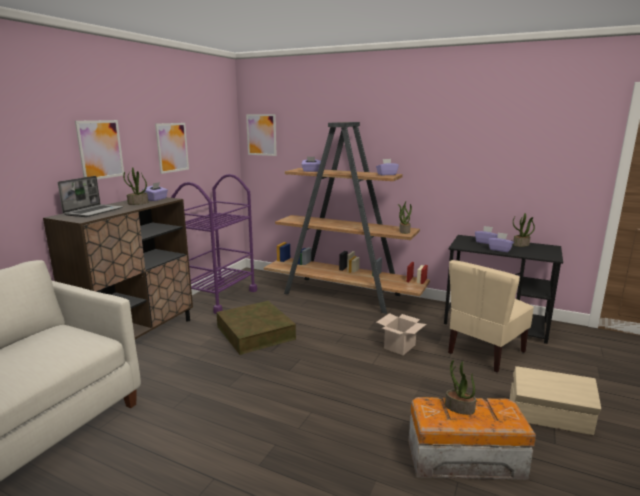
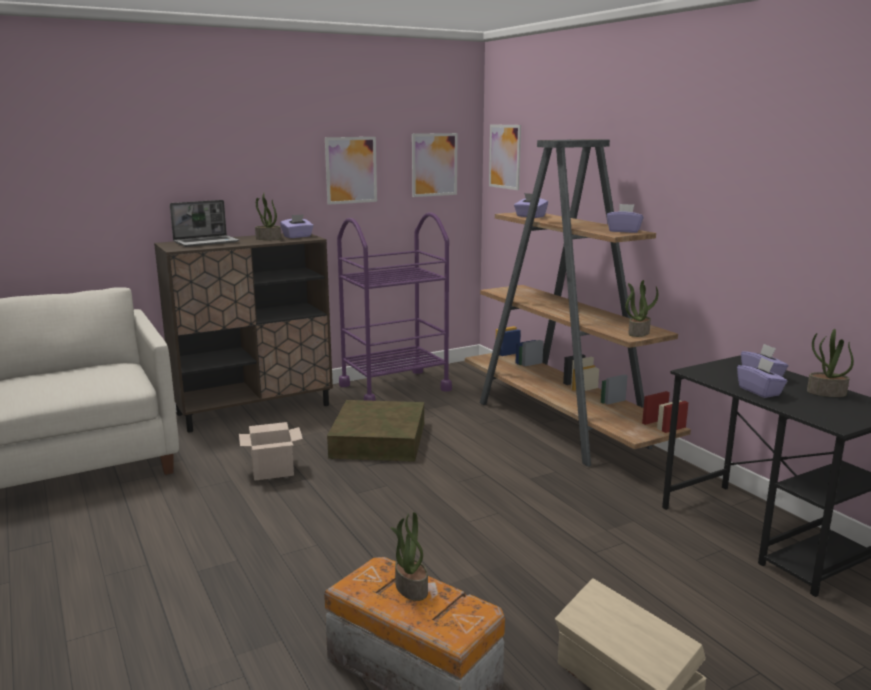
camera: 35 degrees right, 0 degrees up
picture [75,120,124,179] -> picture moved to [412,133,458,197]
cardboard box [377,313,426,355] -> cardboard box moved to [239,422,303,481]
beige chair [448,260,534,372] -> none

